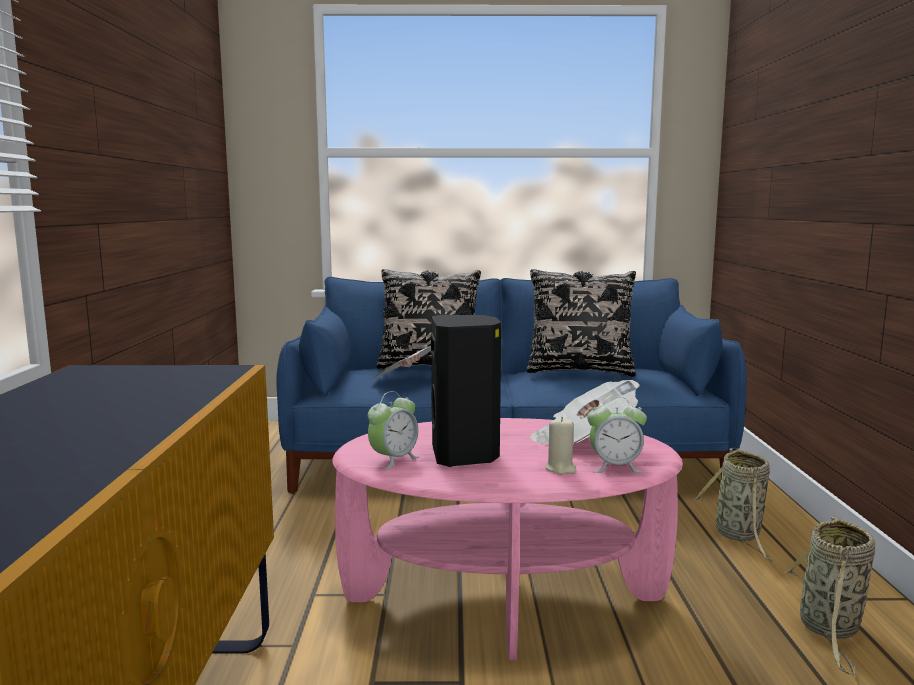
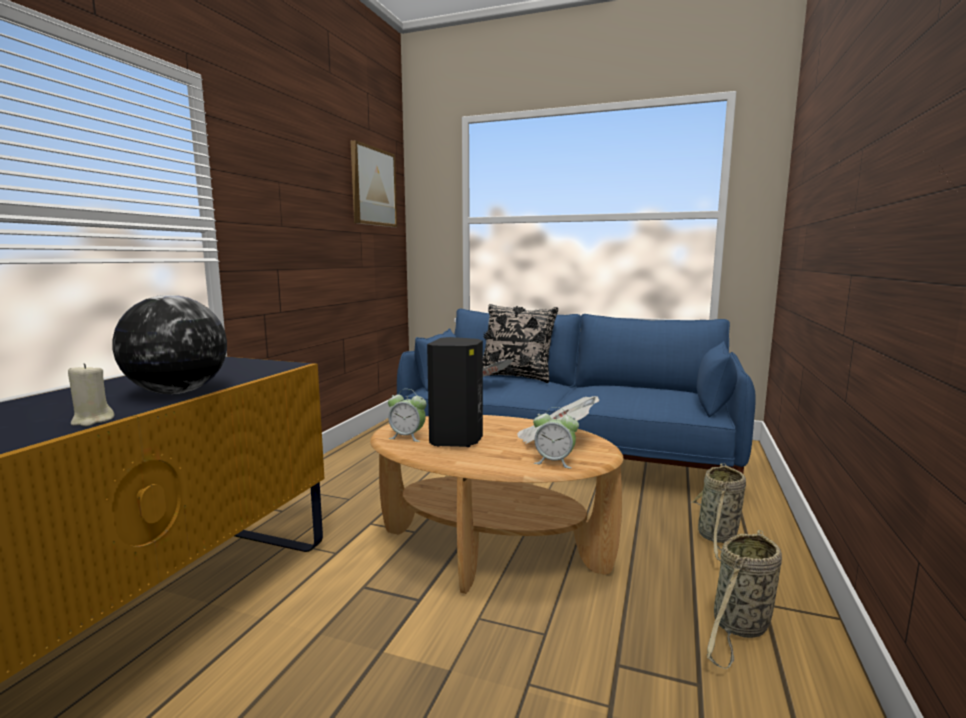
camera: 20 degrees right, 0 degrees up
pink coffee table [332,418,683,661] -> brown coffee table [370,415,623,594]
alarm clock [368,391,420,469] -> alarm clock turned 45 degrees clockwise [388,389,427,442]
black pillow [527,269,636,377] -> none
beige candle [546,417,576,474] -> beige candle moved to [68,363,114,426]
none -> globe [112,295,227,394]
none -> picture [351,140,397,227]

